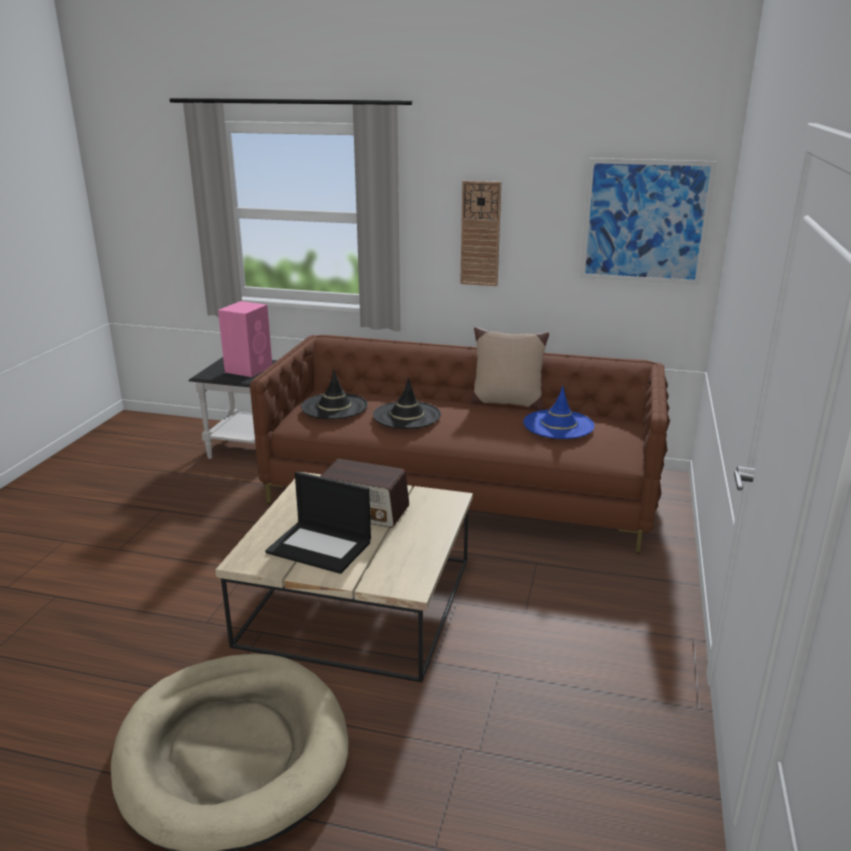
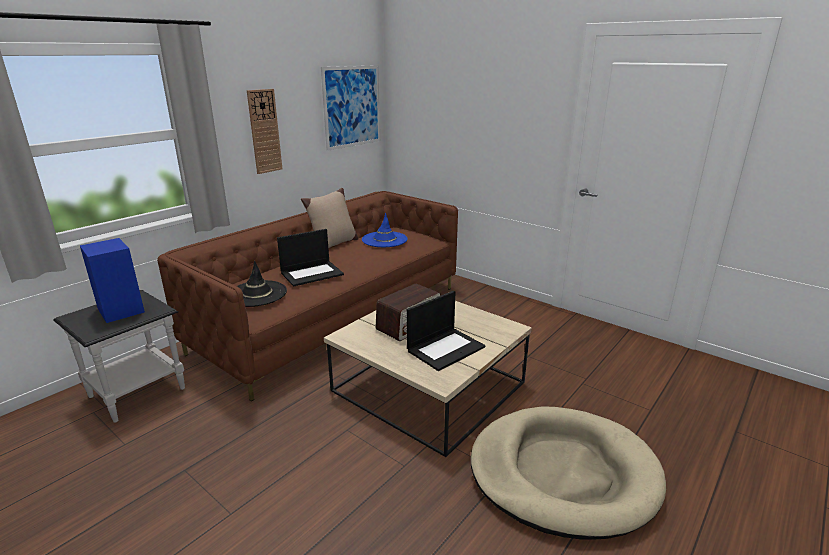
camera: 65 degrees left, 0 degrees up
pink speaker [218,301,272,377] -> blue speaker [80,238,145,323]
black hat [373,377,441,429] -> laptop [277,229,344,286]

